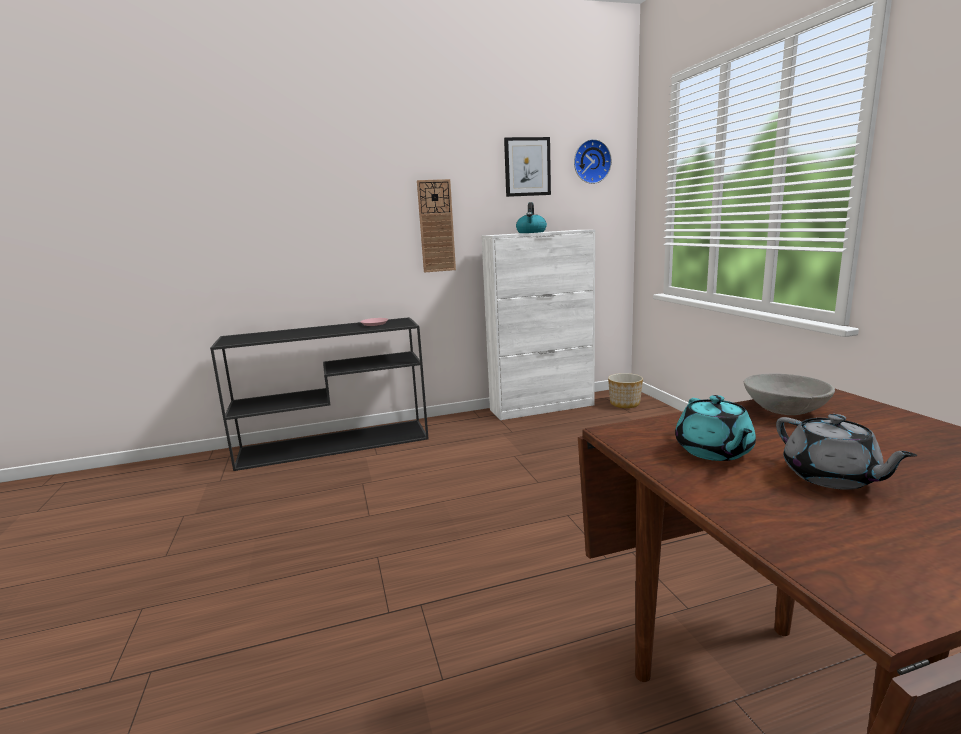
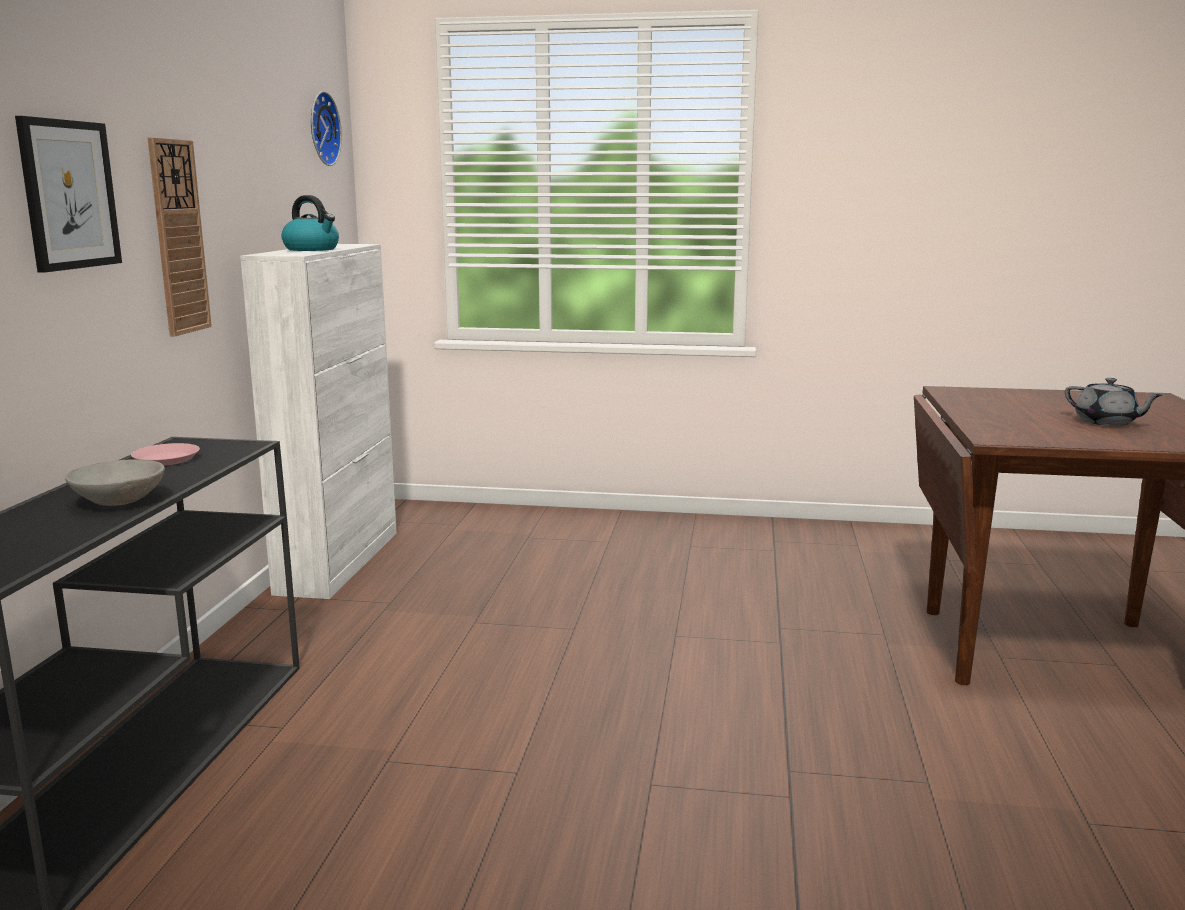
camera: 65 degrees left, 0 degrees up
picture [504,137,551,197] -> picture moved to [15,116,122,273]
planter [608,373,643,408] -> none
turquoise teapot [675,395,756,461] -> none
grey bowl [744,374,835,415] -> grey bowl moved to [65,459,165,506]
grey teapot [776,414,917,490] -> grey teapot turned 45 degrees clockwise [1065,378,1162,426]

